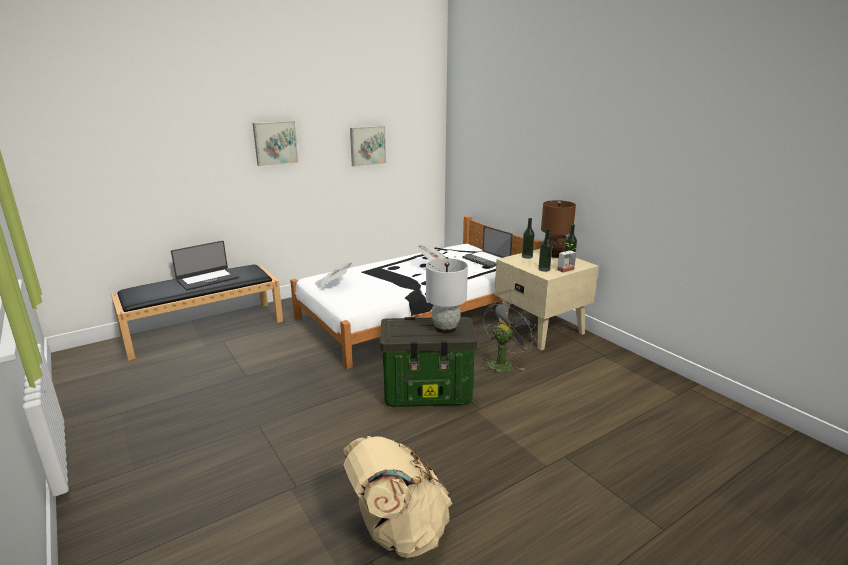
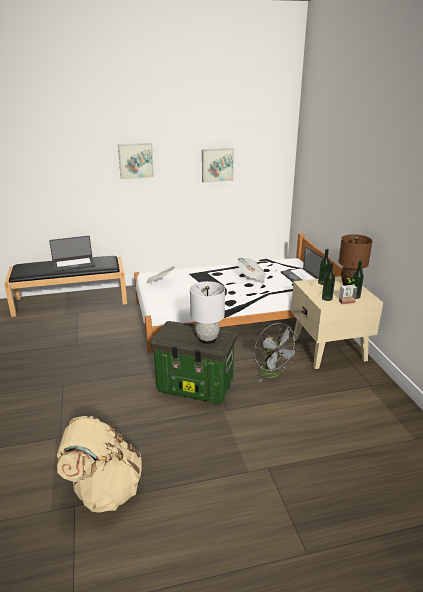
camera: 20 degrees right, 5 degrees up
grey fan [480,301,536,373] -> grey fan turned 90 degrees clockwise [254,323,299,382]

